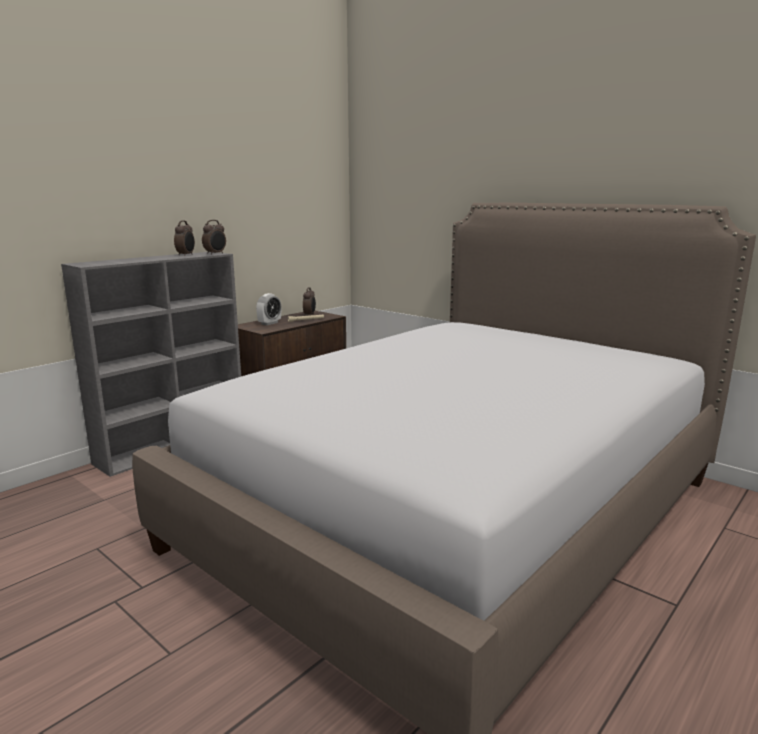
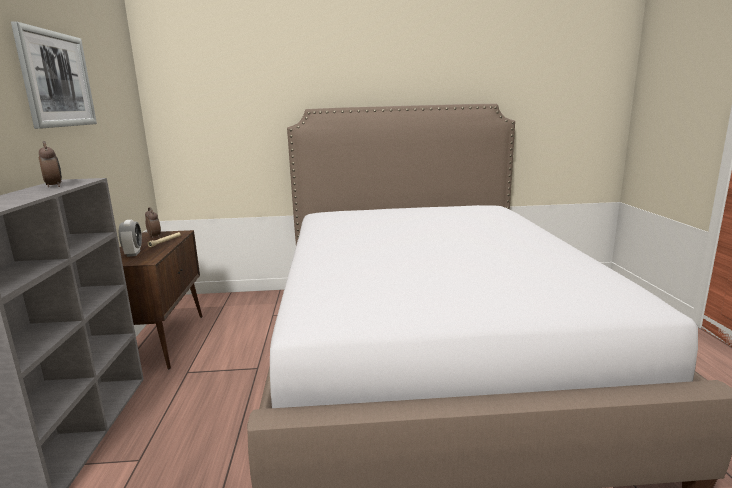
camera: 45 degrees left, 0 degrees up
alarm clock [202,220,226,255] -> none
none -> picture [11,21,97,129]

